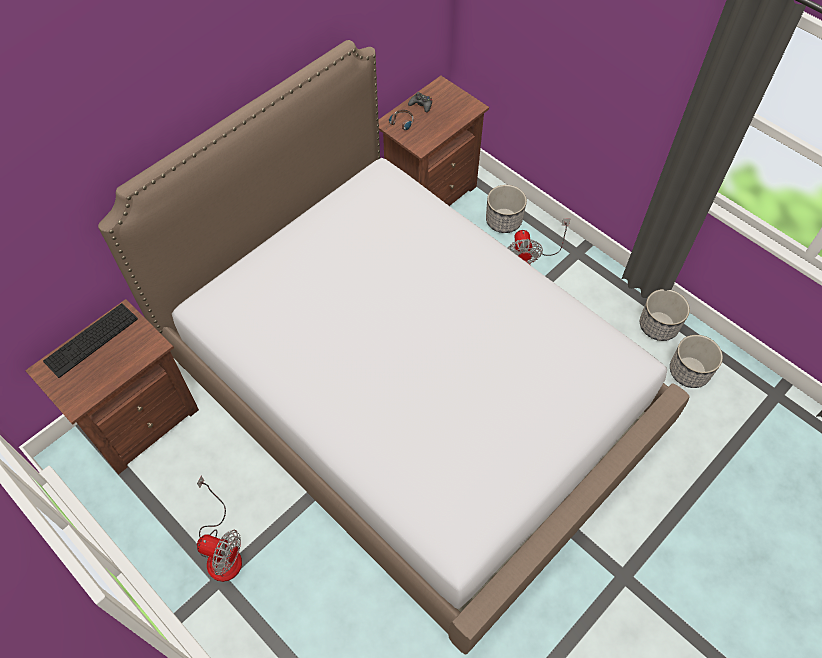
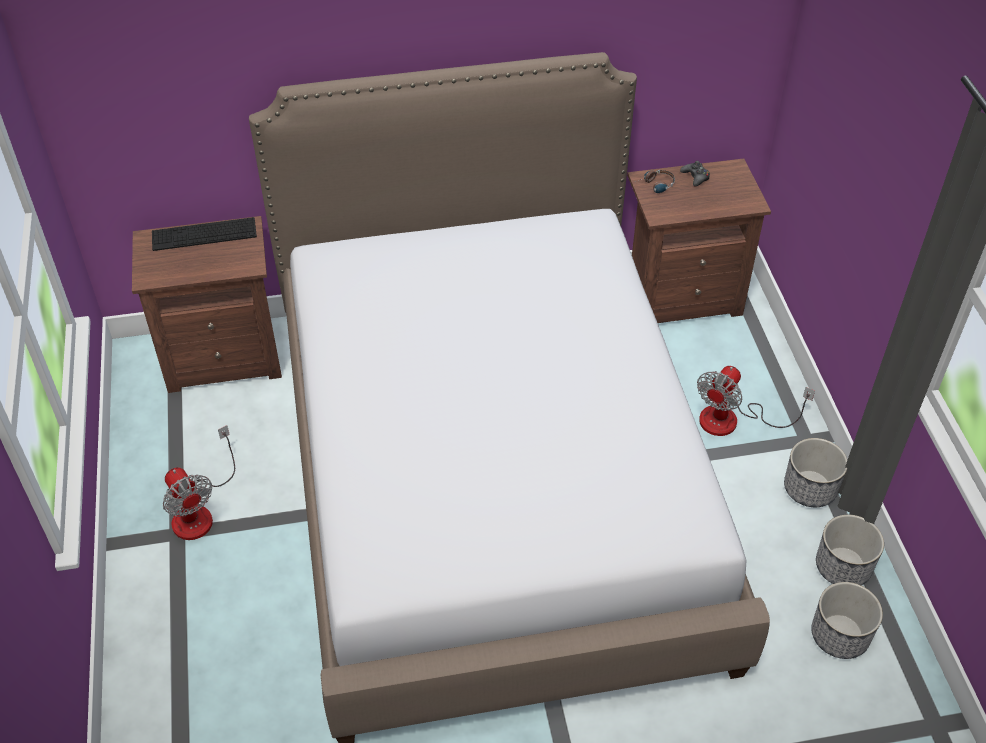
camera: 35 degrees right, 10 degrees down
planter [486,185,527,233] -> planter moved to [784,438,847,507]

